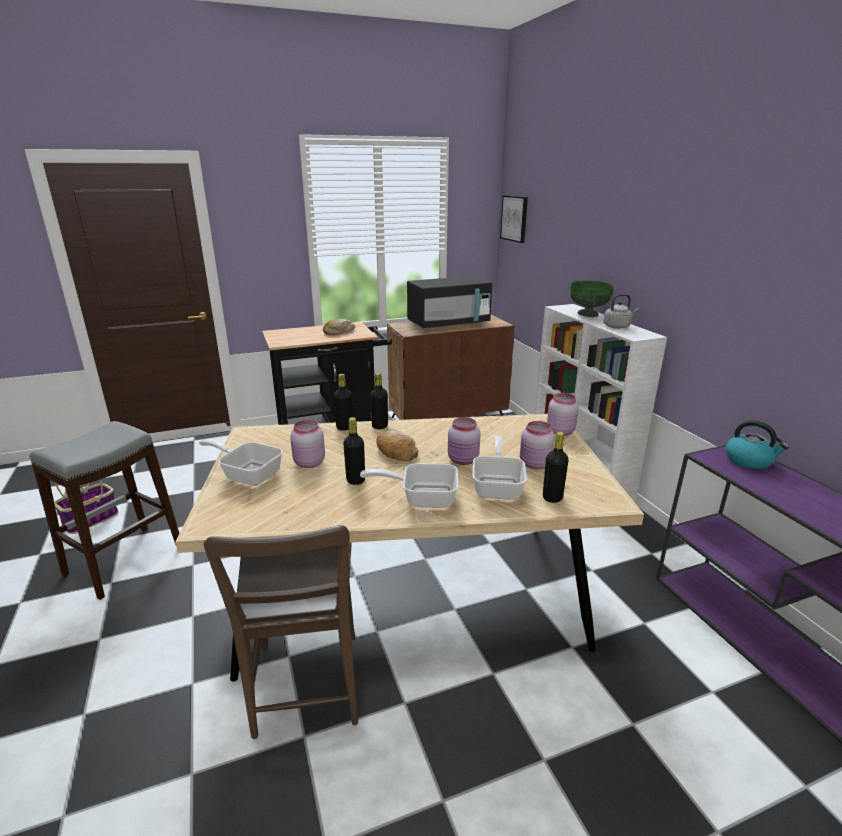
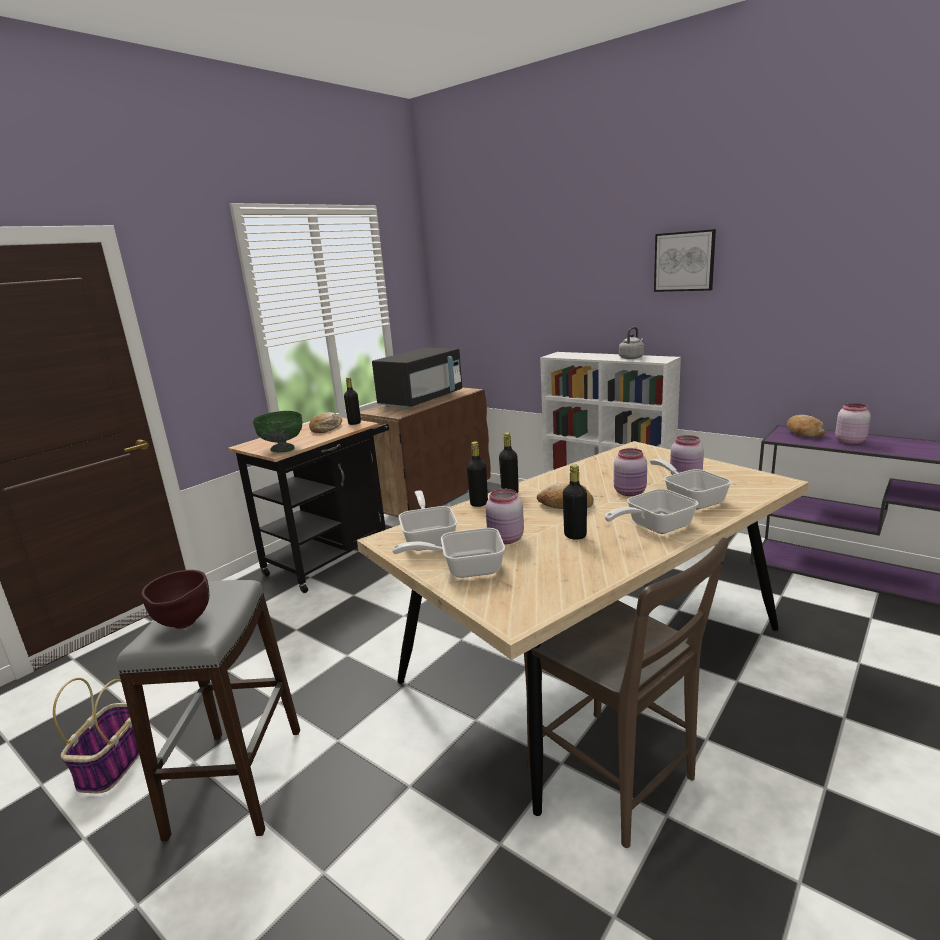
camera: 30 degrees left, 5 degrees down
picture [500,195,528,243] -> picture moved to [654,229,716,292]
black bottle [543,432,568,503] -> black bottle moved to [344,377,361,425]
pink jar [547,393,579,436] -> pink jar moved to [835,403,871,445]
green bowl [570,281,614,317] -> green bowl moved to [252,411,302,453]
kettle [726,420,789,469] -> bread [787,415,825,438]
none -> brown bowl [142,570,209,629]
none -> frying pan [399,490,457,551]

